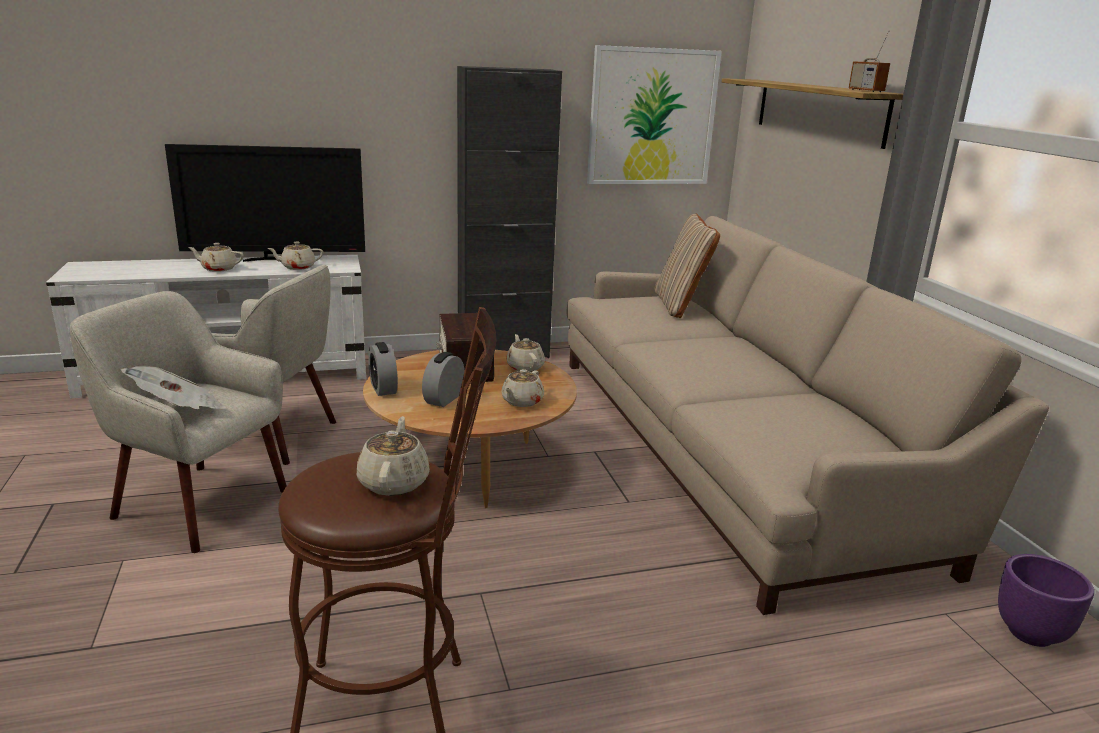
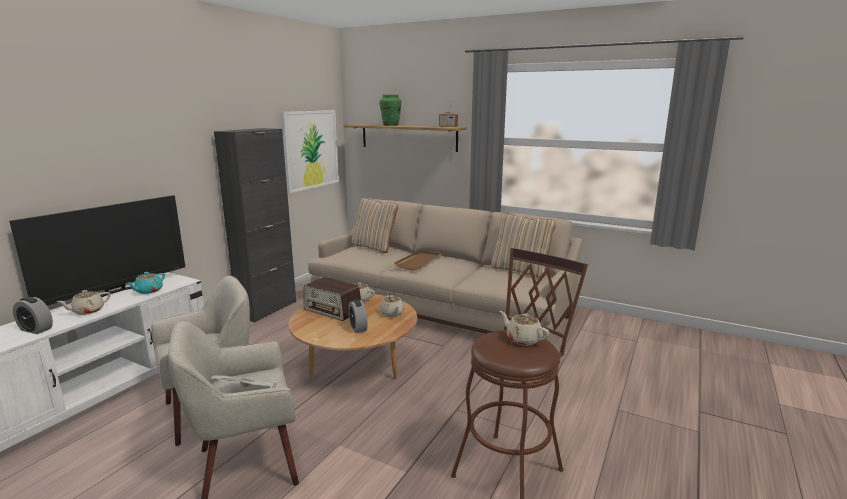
camera: 45 degrees left, 5 degrees down
beige teapot [267,242,323,270] -> turquoise teapot [127,272,165,294]
alarm clock [368,342,398,396] -> alarm clock moved to [13,297,53,334]
purple planter [998,554,1094,647] -> none
none -> green vase [379,95,402,126]
none -> brown tray [394,250,441,271]
none -> beige pillow [491,213,556,278]

